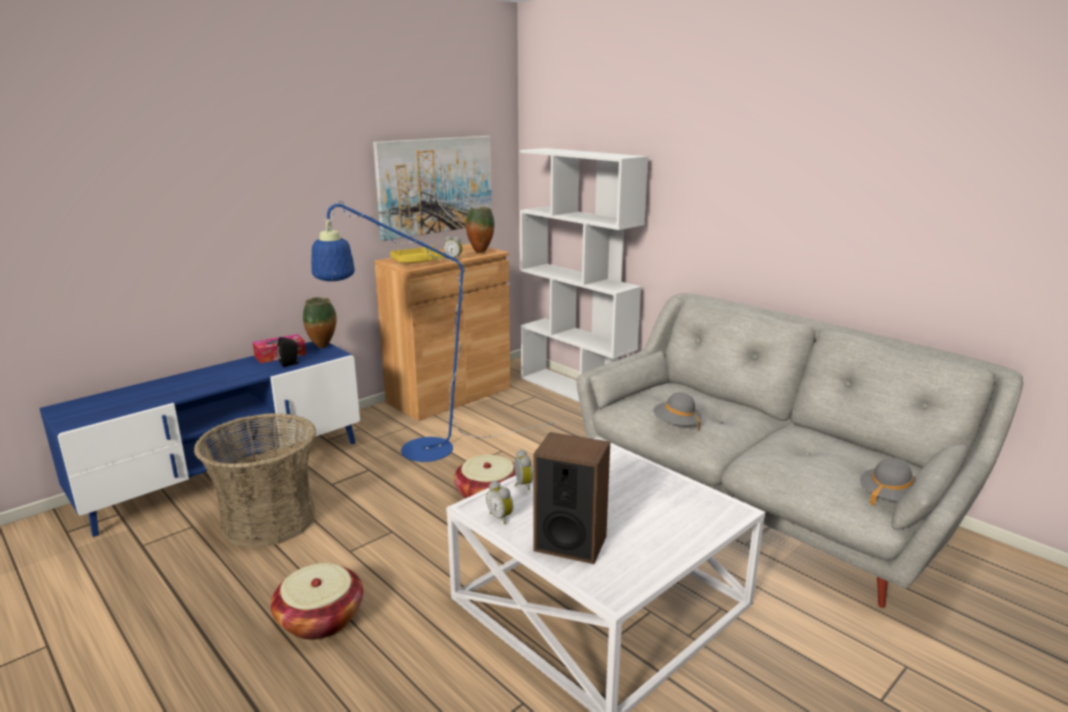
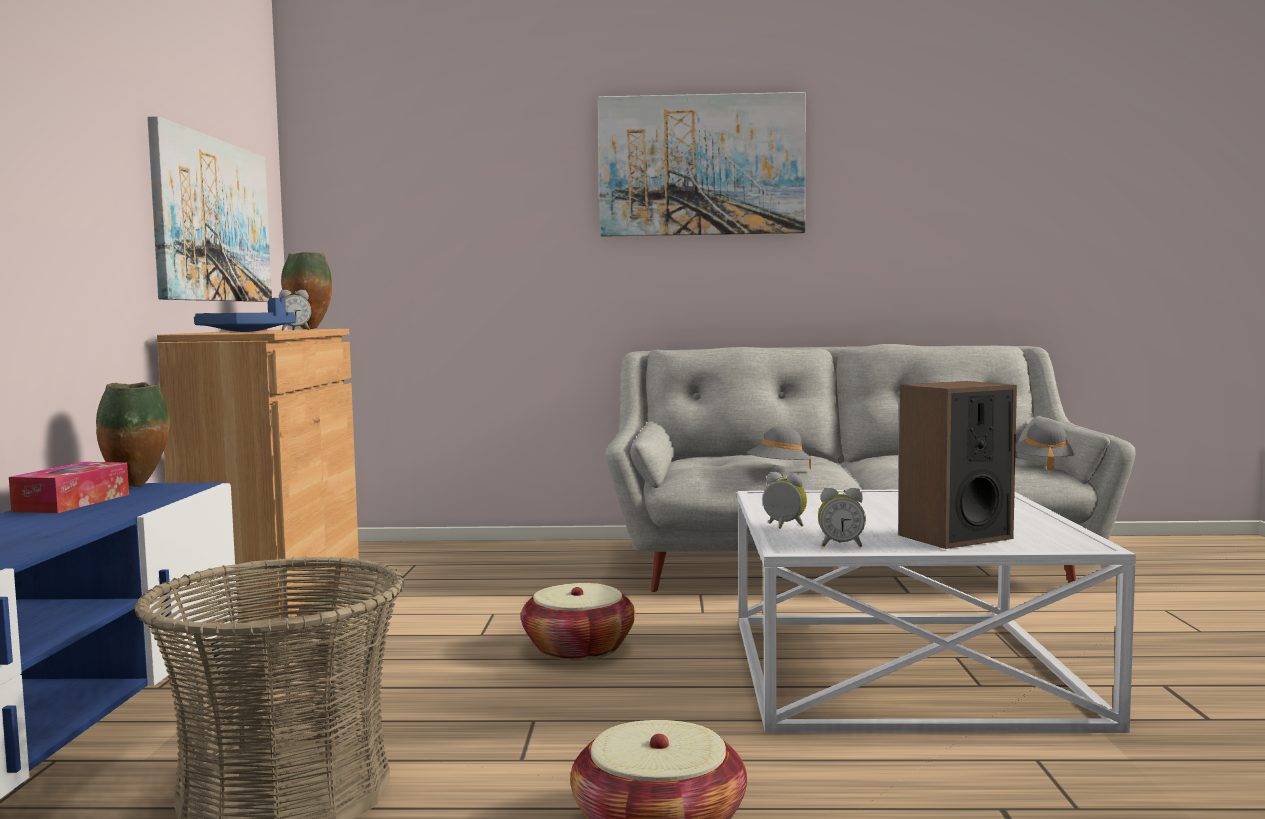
camera: 45 degrees left, 15 degrees down
black speaker [277,337,300,367] -> none
blue floor lamp [311,201,554,462] -> none
yellow tray [390,245,443,263] -> blue tray [194,298,296,332]
white bookcase [520,148,648,403] -> none
none -> picture [598,92,805,237]

